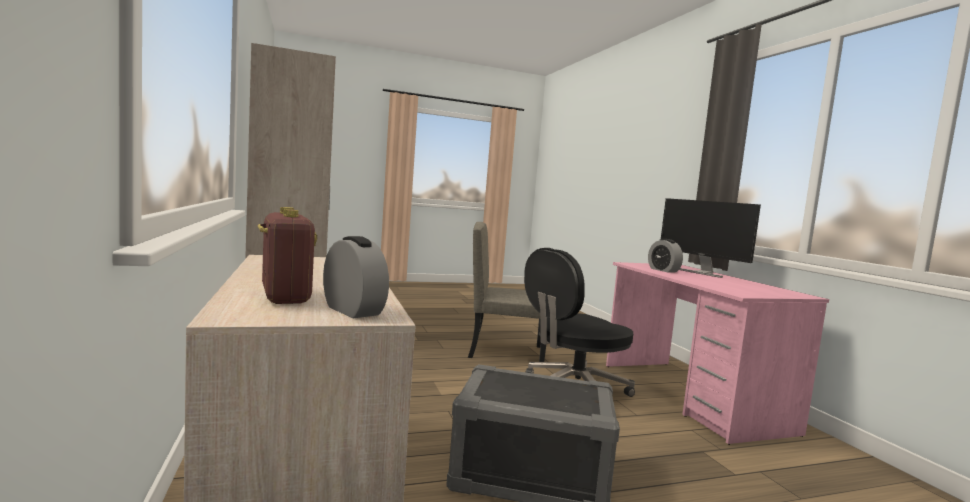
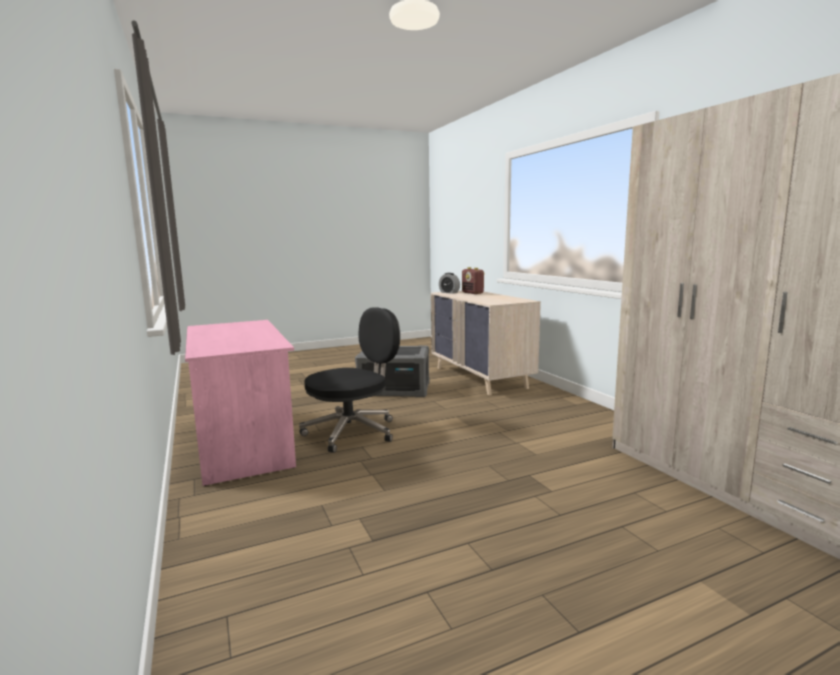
camera: 175 degrees right, 5 degrees up
beige chair [468,222,546,362] -> none
alarm clock [648,239,683,272] -> none
monitor [661,198,761,278] -> none

